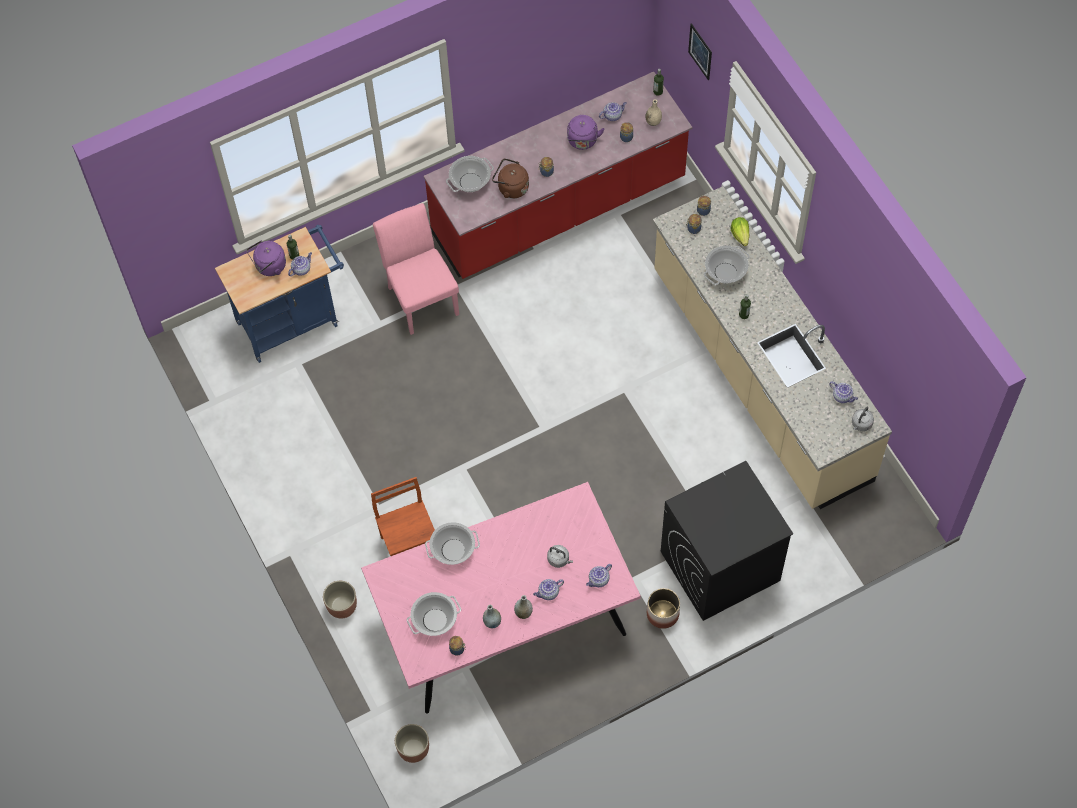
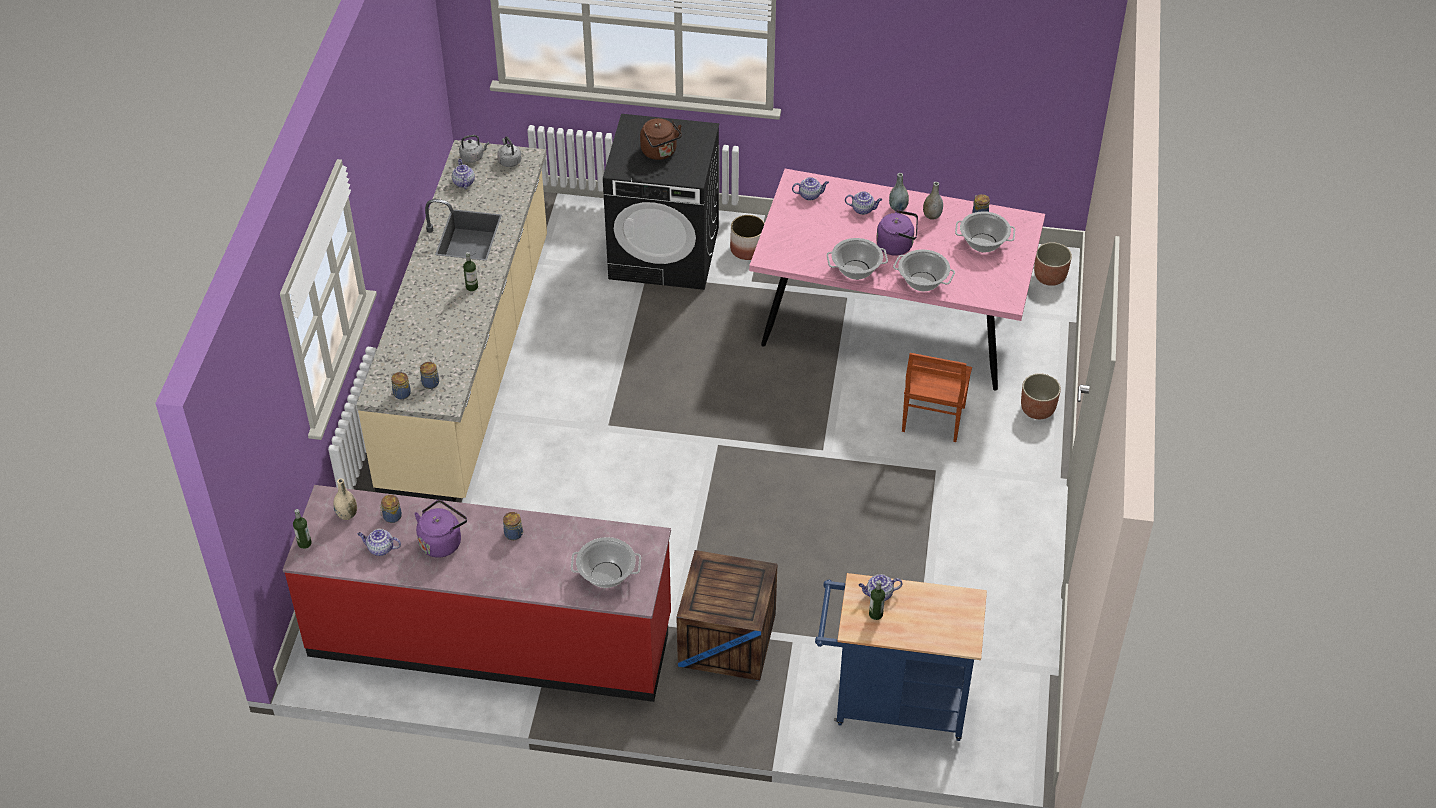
camera: 145 degrees left, 15 degrees down
purple kettle [246,240,286,276] -> purple kettle moved to [876,210,918,256]
pink chair [373,203,459,335] -> crate [676,550,777,681]
brown kettle [492,158,529,199] -> brown kettle moved to [640,118,682,160]
grey kettle [547,545,573,568] -> grey kettle moved to [497,136,521,167]
picture [688,23,712,80] -> none
cooking pot [704,246,749,285] -> cooking pot moved to [827,238,888,280]
lettuce [730,217,750,246] -> none

